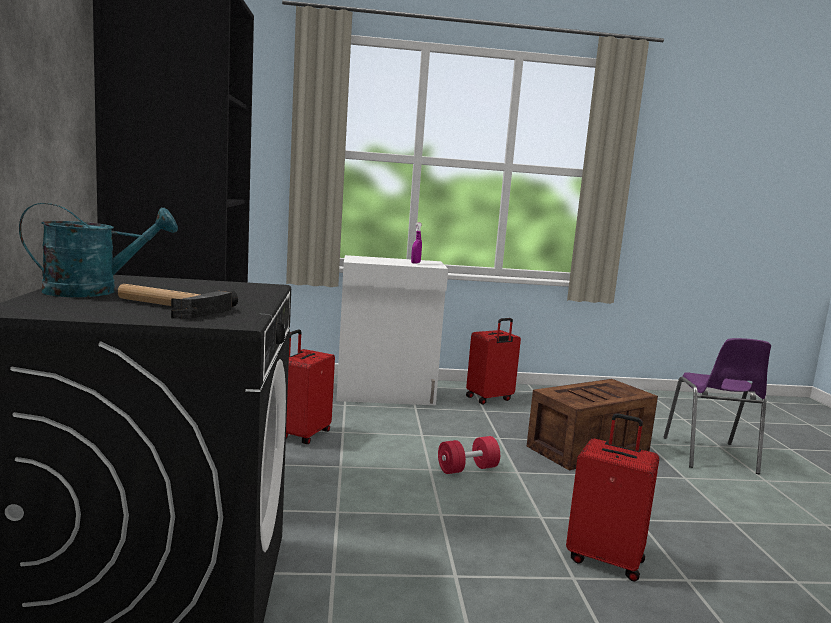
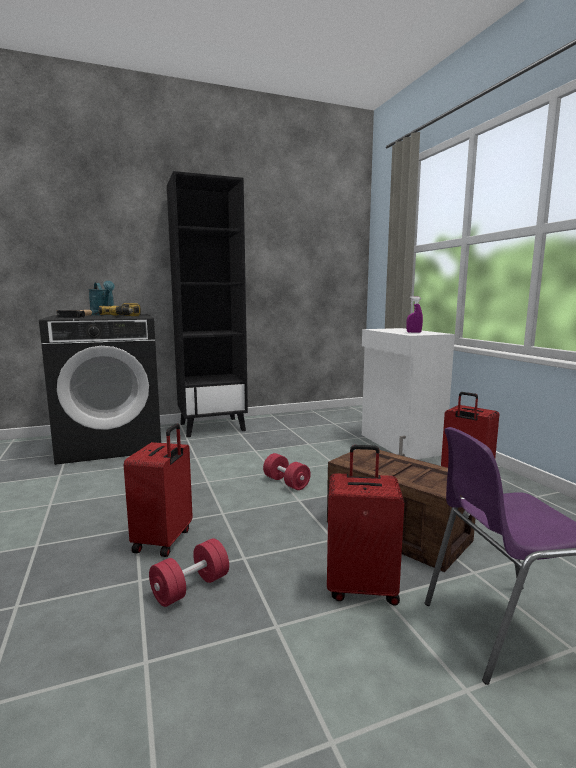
camera: 75 degrees right, 0 degrees up
red suitcase [286,329,335,444] -> red suitcase moved to [327,445,404,606]
none -> power drill [98,303,141,316]
none -> red dumbbell [149,538,229,607]

